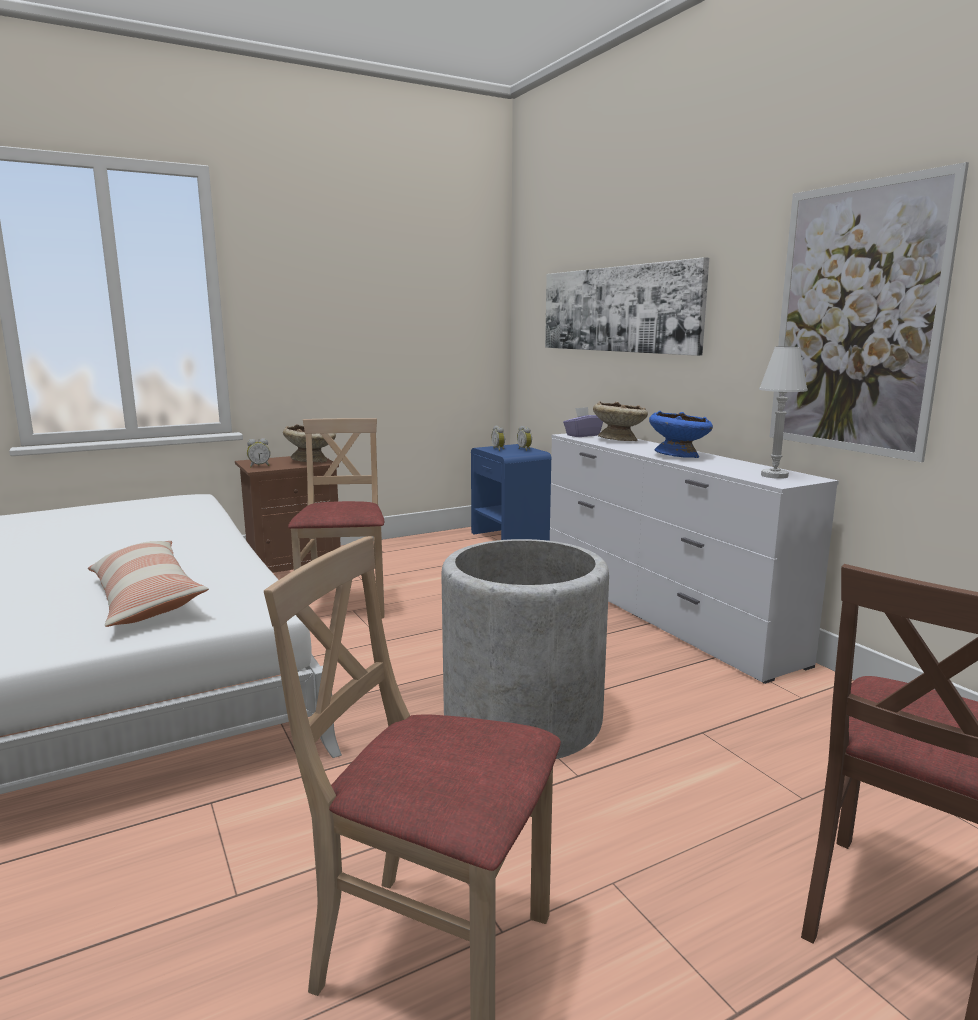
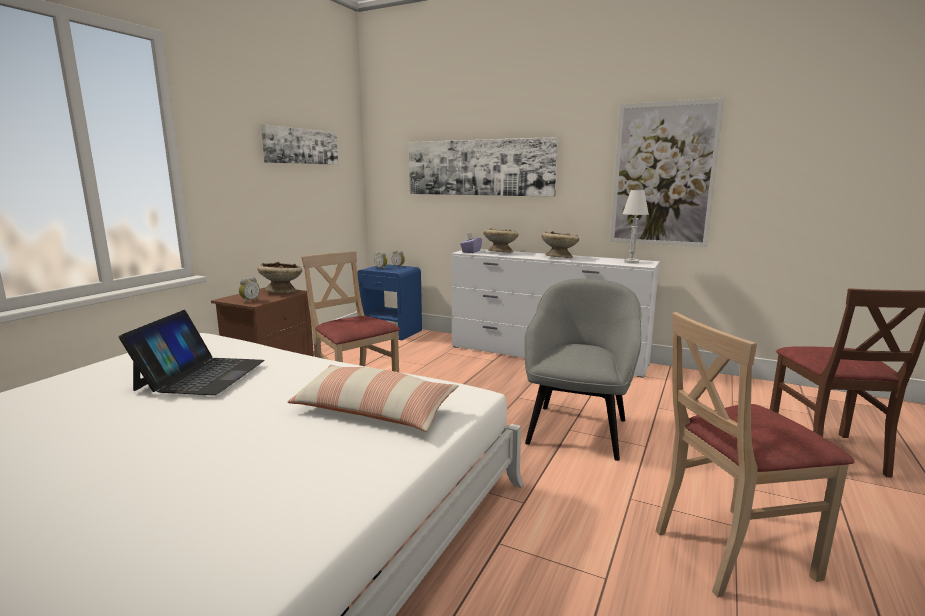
camera: 35 degrees left, 0 degrees up
grey planter [441,539,609,759] -> grey armchair [524,279,641,461]
blue bowl [649,411,713,458] -> beige bowl [541,231,579,258]
none -> laptop [119,310,265,395]
none -> picture [261,125,338,165]

